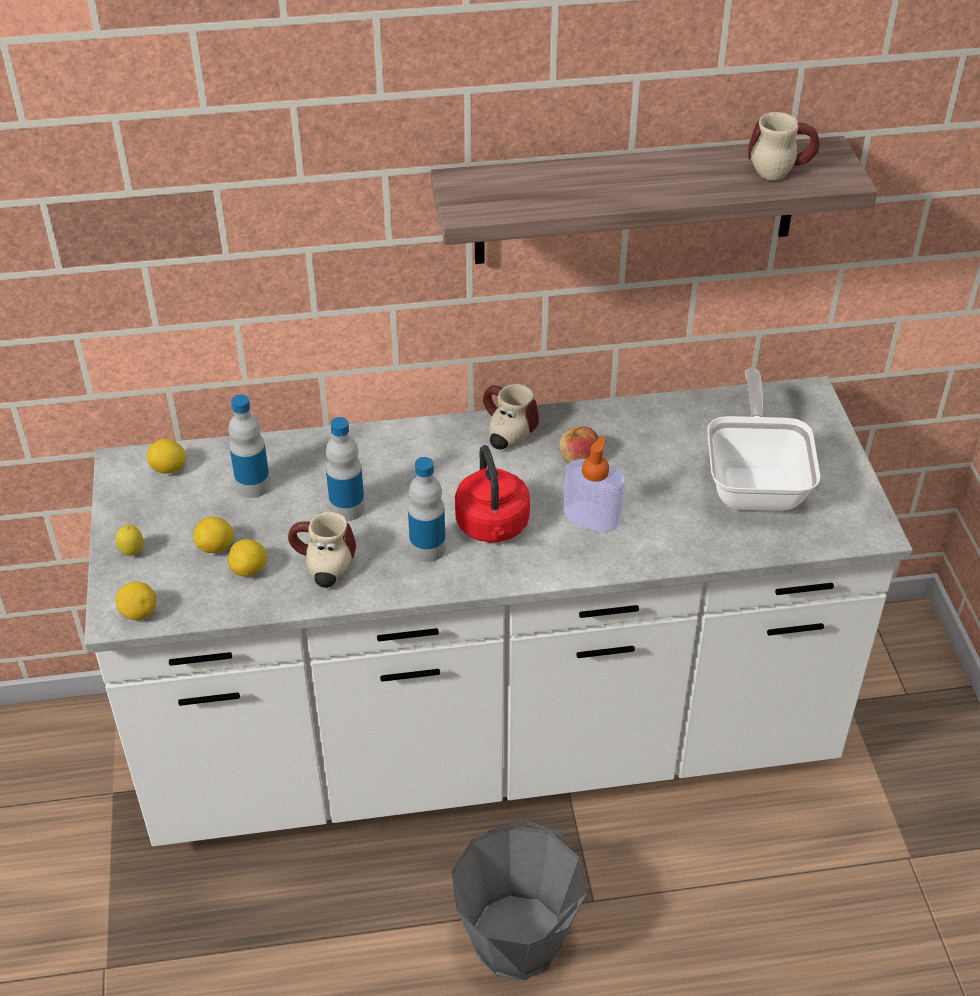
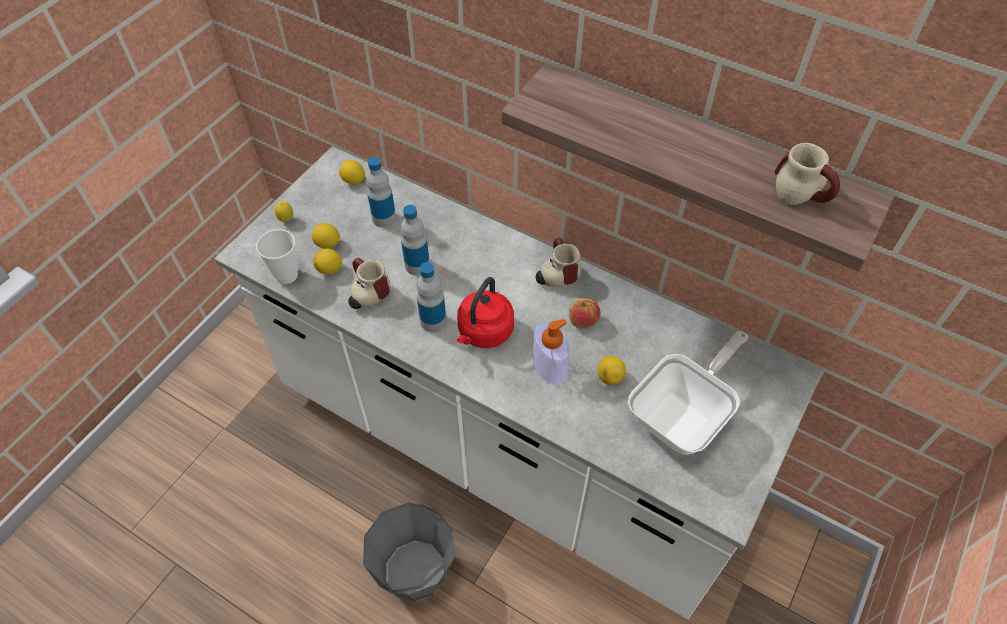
camera: 40 degrees right, 10 degrees up
lemon [116,582,156,620] -> lemon moved to [597,356,626,385]
none -> cup [256,229,298,284]

